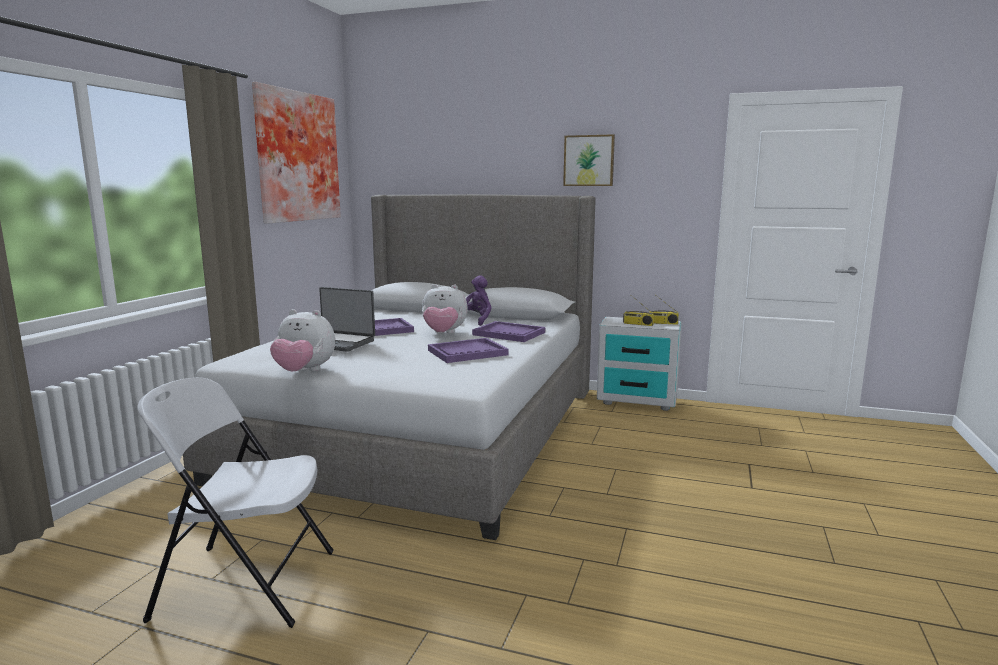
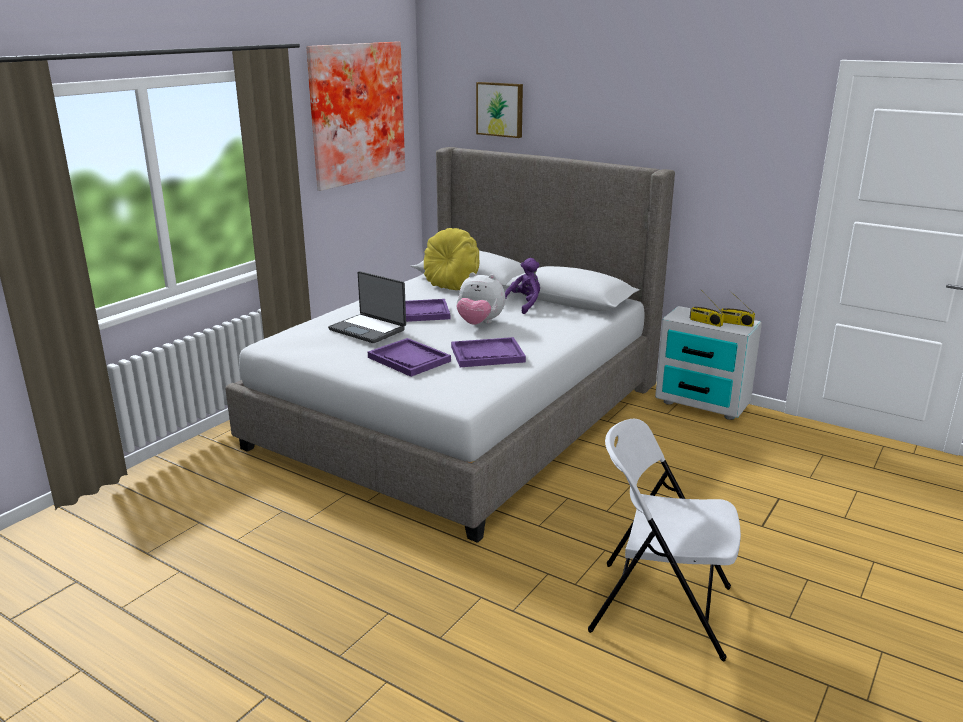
camera: 15 degrees right, 10 degrees up
white chair [137,377,334,628] -> white chair moved to [588,419,741,661]
plush toy [270,309,335,371] -> none
purple tray [472,321,545,342] -> purple tray moved to [368,338,451,377]
picture [563,134,615,186] -> picture moved to [476,82,523,138]
none -> yellow pillow [424,228,480,290]

